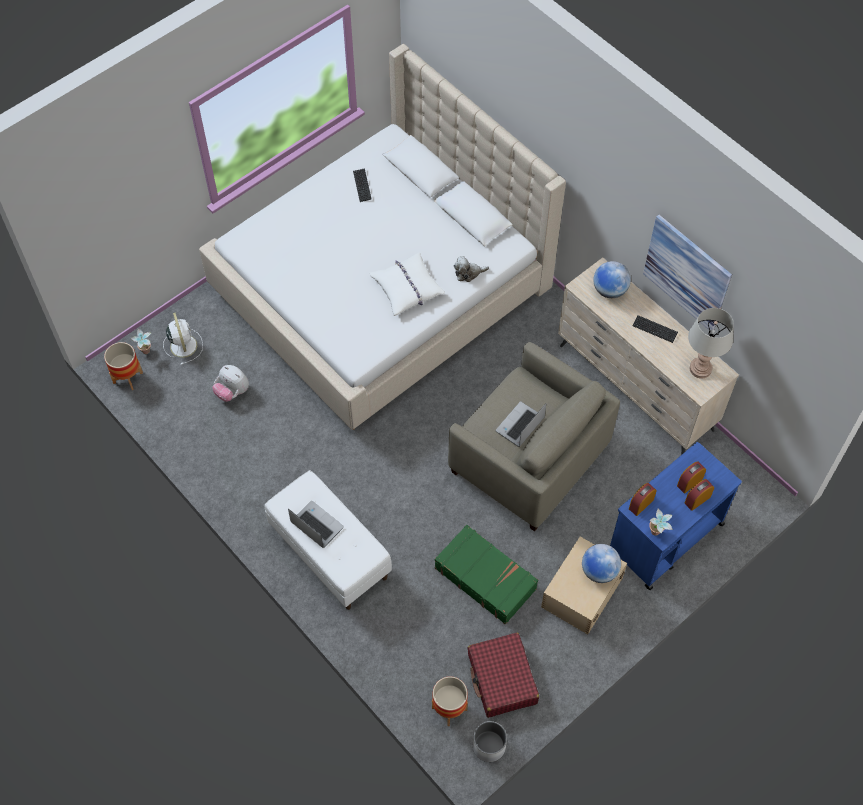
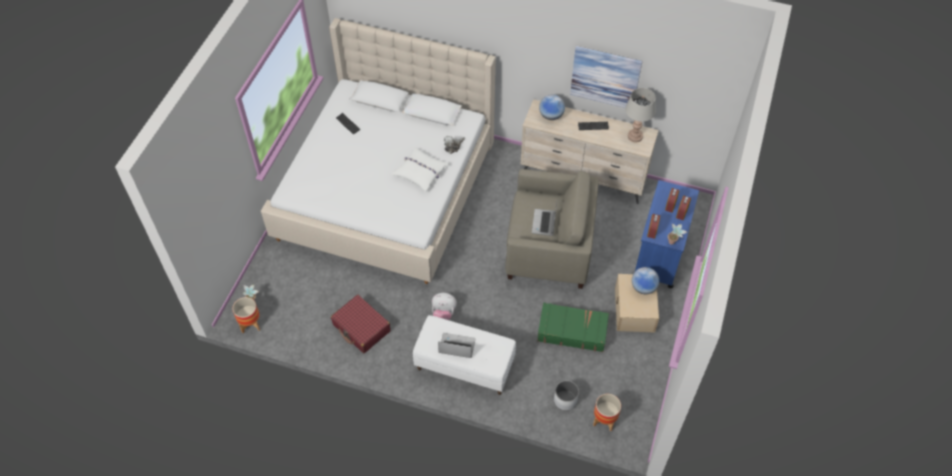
camera: 30 degrees left, 5 degrees down
white fan [163,312,203,365] -> none
plush toy [212,365,249,402] -> plush toy moved to [432,293,457,320]
red suitcase [468,633,539,718] -> red suitcase moved to [331,295,391,353]
white planter [473,721,507,762] -> white planter moved to [554,381,579,411]

